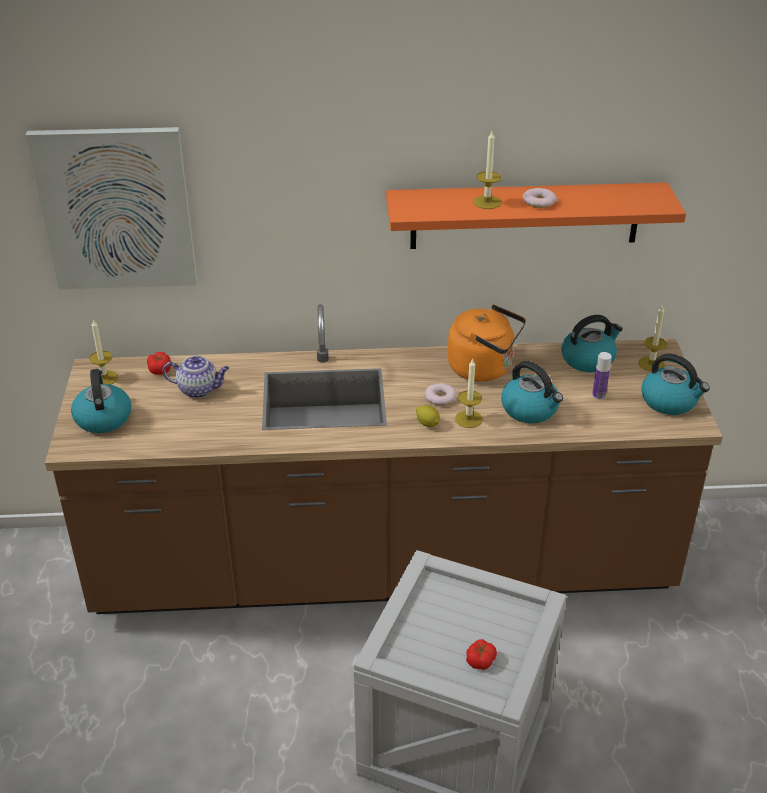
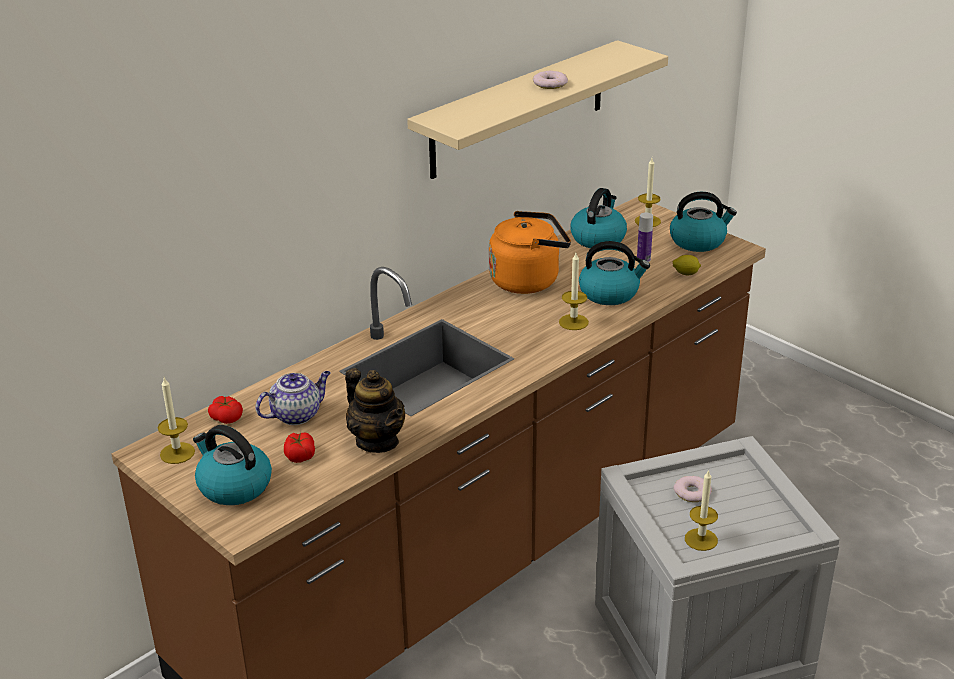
camera: 40 degrees left, 5 degrees down
picture [26,127,198,289] -> none
orange shelf [386,182,686,249] -> beige shelf [407,40,668,179]
lemon [416,405,440,427] -> lemon moved to [673,255,701,275]
donut [425,383,457,405] -> donut moved to [674,476,712,502]
tomato [466,639,497,670] -> tomato moved to [284,433,315,463]
candle [473,131,501,209] -> candle moved to [685,469,718,551]
none -> teapot [345,368,405,453]

